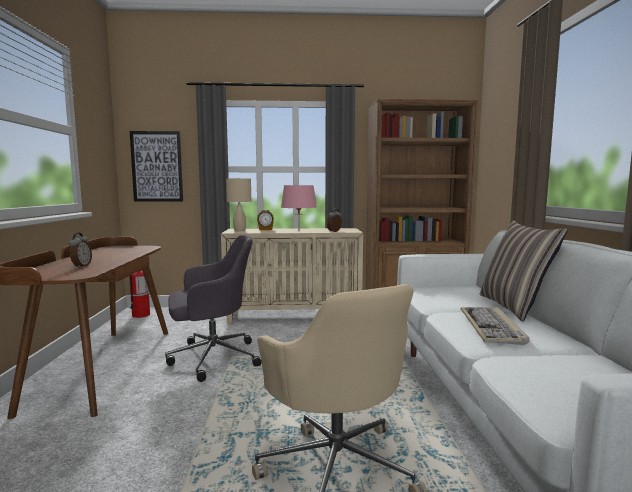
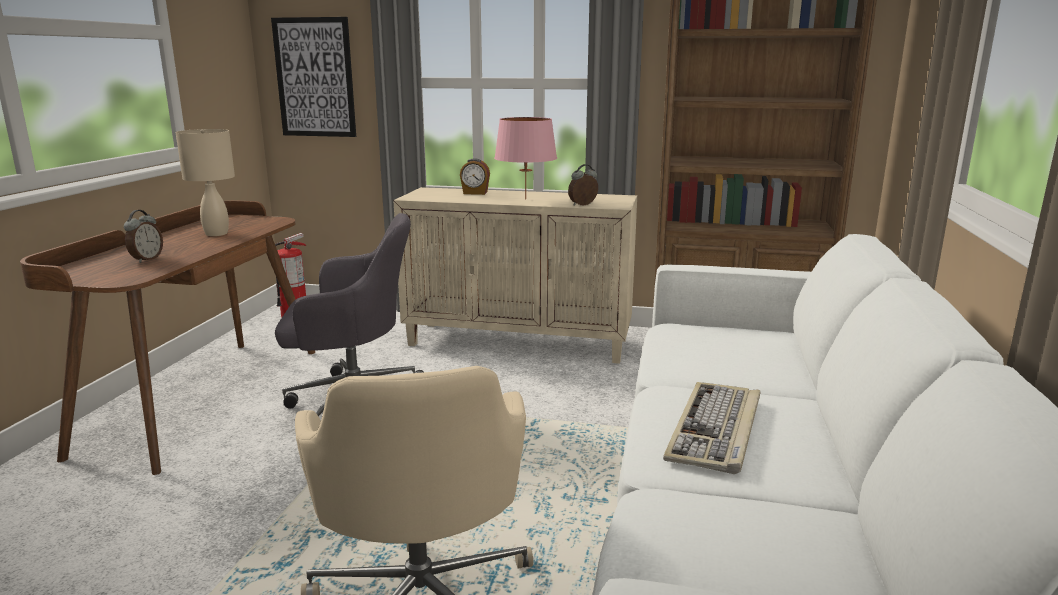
camera: 15 degrees right, 10 degrees up
beige table lamp [226,178,251,231] -> beige table lamp moved to [175,129,235,236]
pillow [480,220,567,322] -> none

